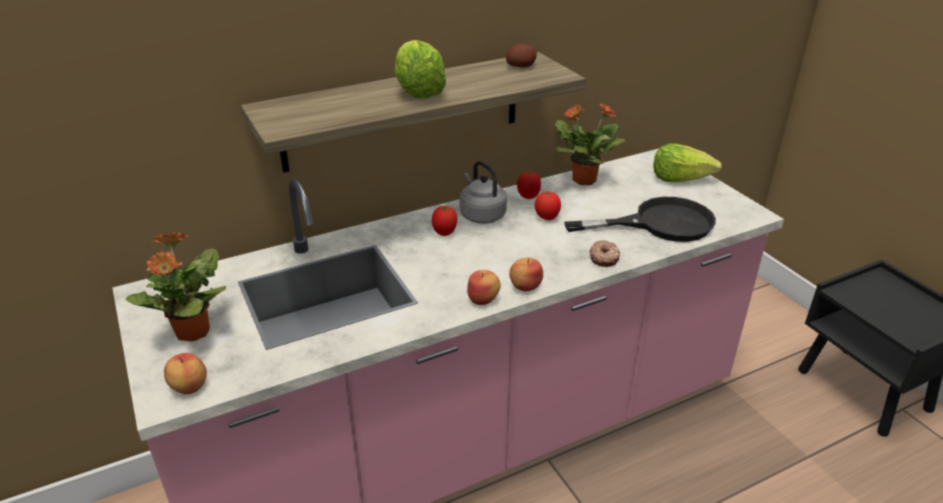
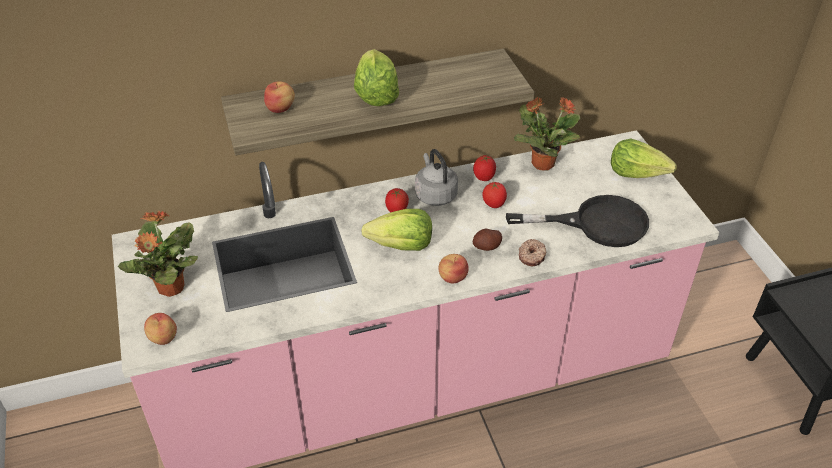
camera: 10 degrees right, 10 degrees up
apple [467,270,501,305] -> apple moved to [264,81,295,113]
potato [506,43,537,68] -> potato moved to [473,229,502,251]
none -> lettuce [361,209,432,251]

